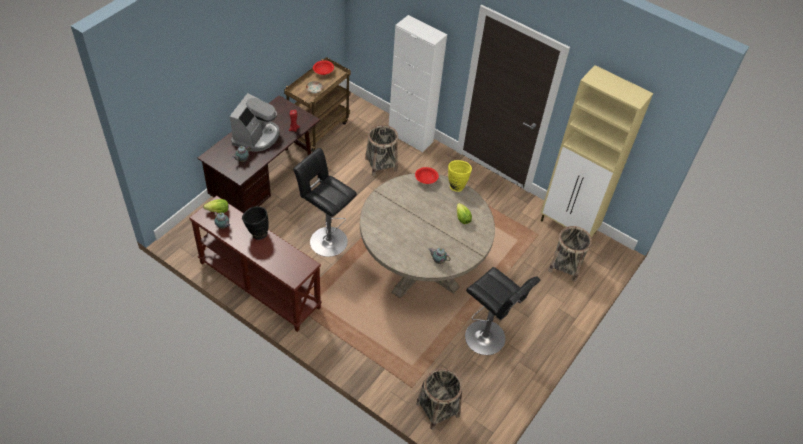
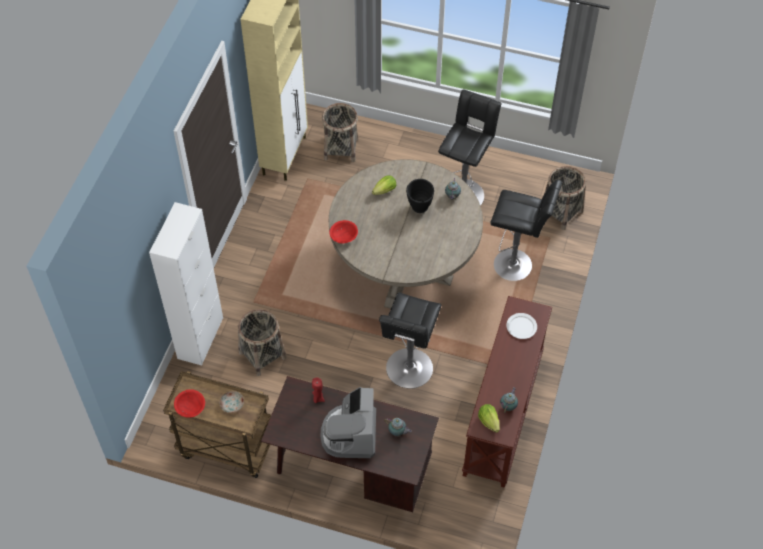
camera: 105 degrees left, 5 degrees up
coffee machine [230,93,280,152] -> coffee machine turned 90 degrees counterclockwise [321,387,376,458]
black vase [242,206,269,240] -> black vase moved to [406,179,434,213]
yellow vase [448,160,472,192] -> none
none -> black stool [490,180,562,281]
none -> white plate [506,313,537,339]

